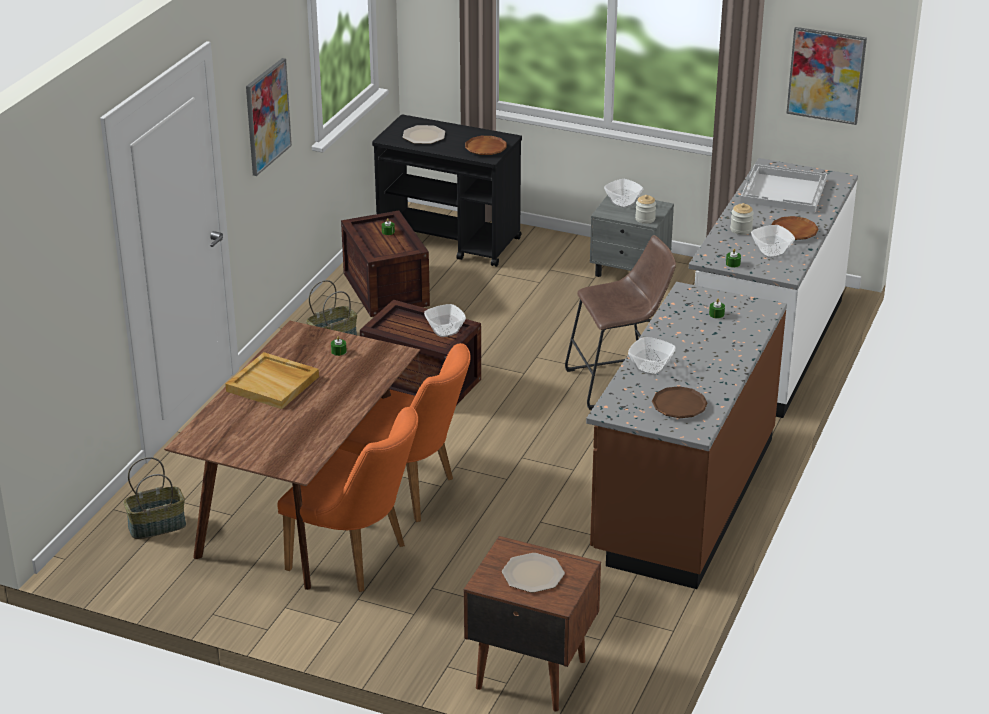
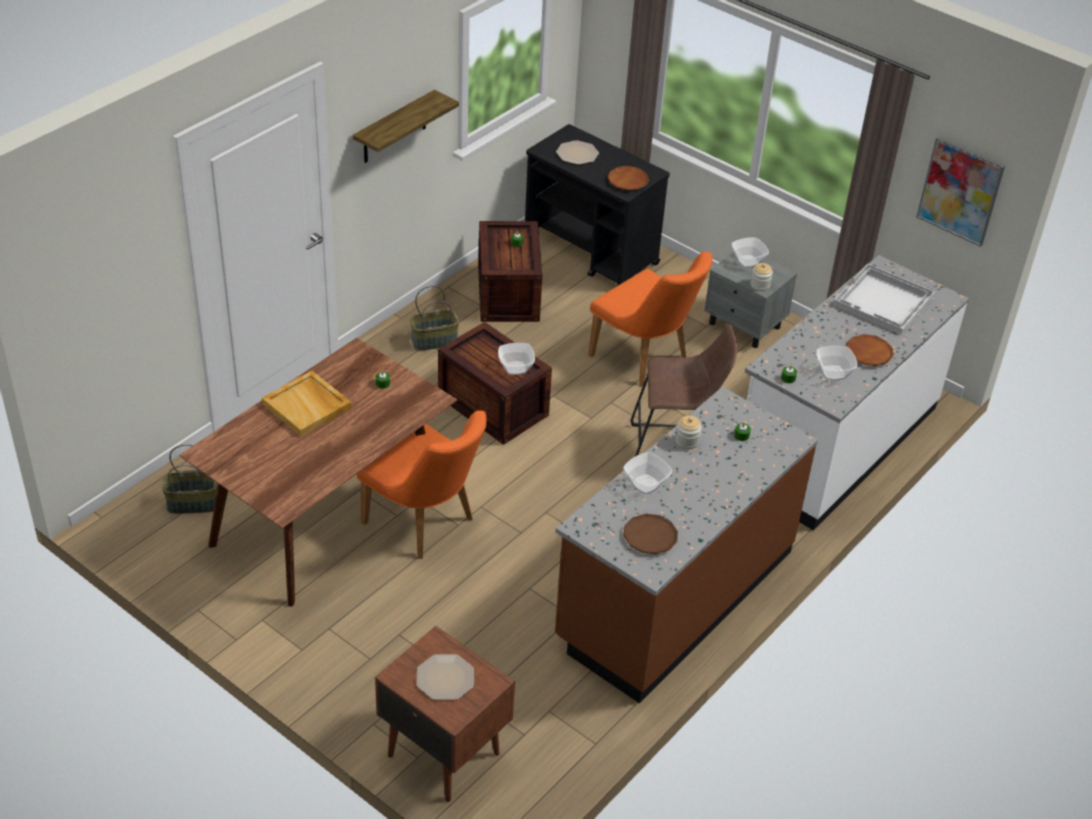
camera: 15 degrees right, 10 degrees up
picture [246,58,292,176] -> shelf [353,90,459,163]
orange chair [277,407,418,592] -> orange chair moved to [588,251,713,387]
jar [730,203,754,235] -> jar moved to [676,416,702,450]

